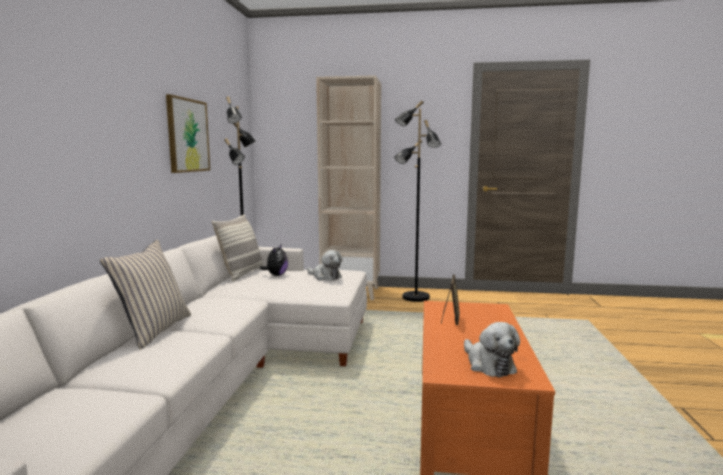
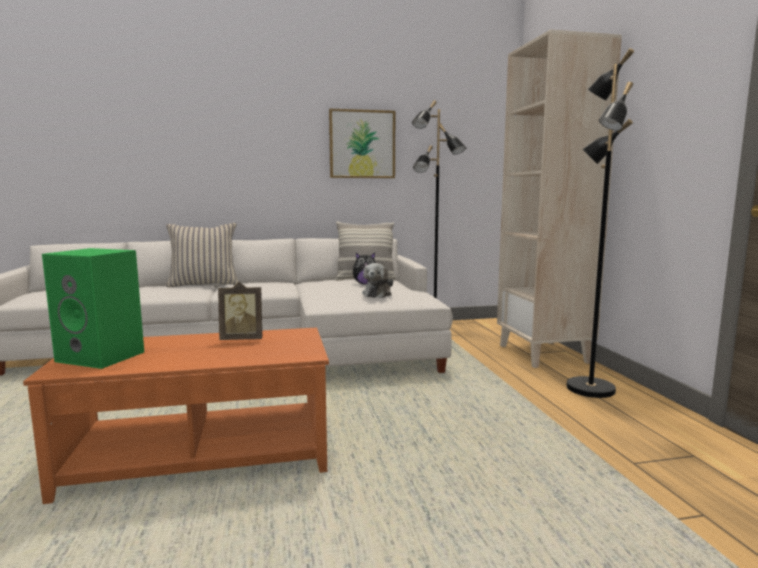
camera: 70 degrees right, 0 degrees up
plush toy [464,322,520,378] -> green speaker [42,248,144,369]

